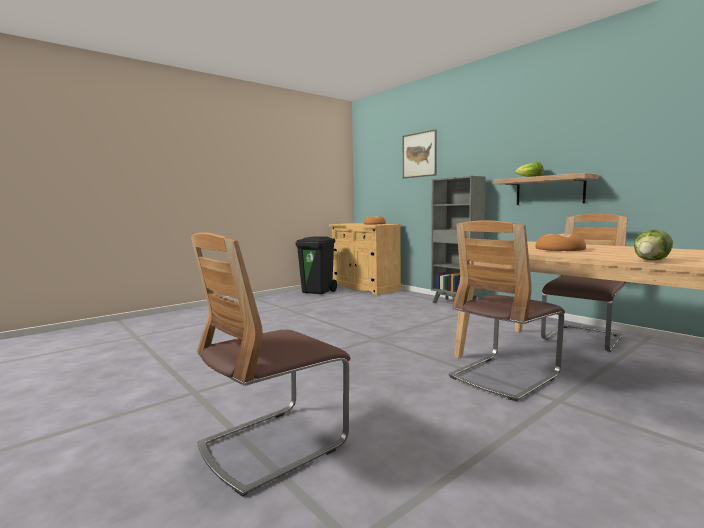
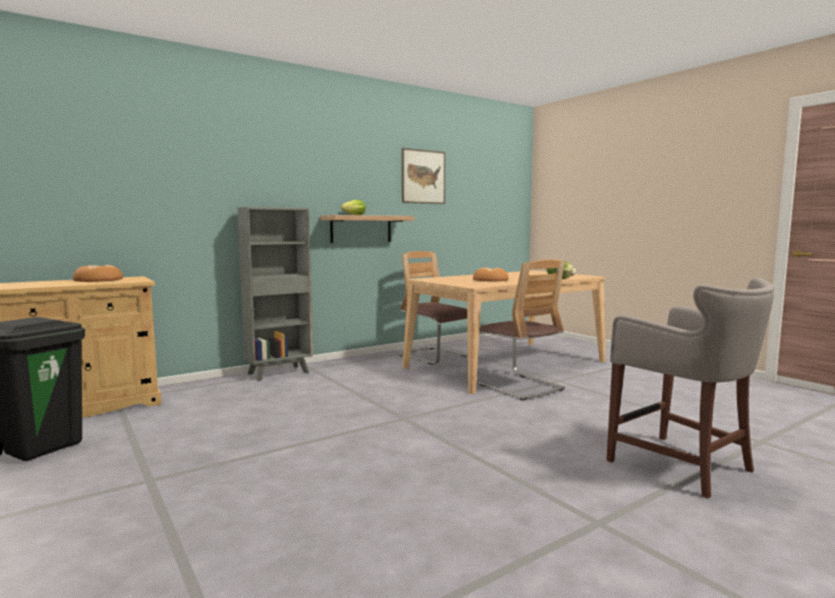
camera: 85 degrees left, 0 degrees up
chair [191,232,350,497] -> grey stool [606,278,775,499]
picture [403,129,437,178] -> picture moved to [402,148,445,204]

